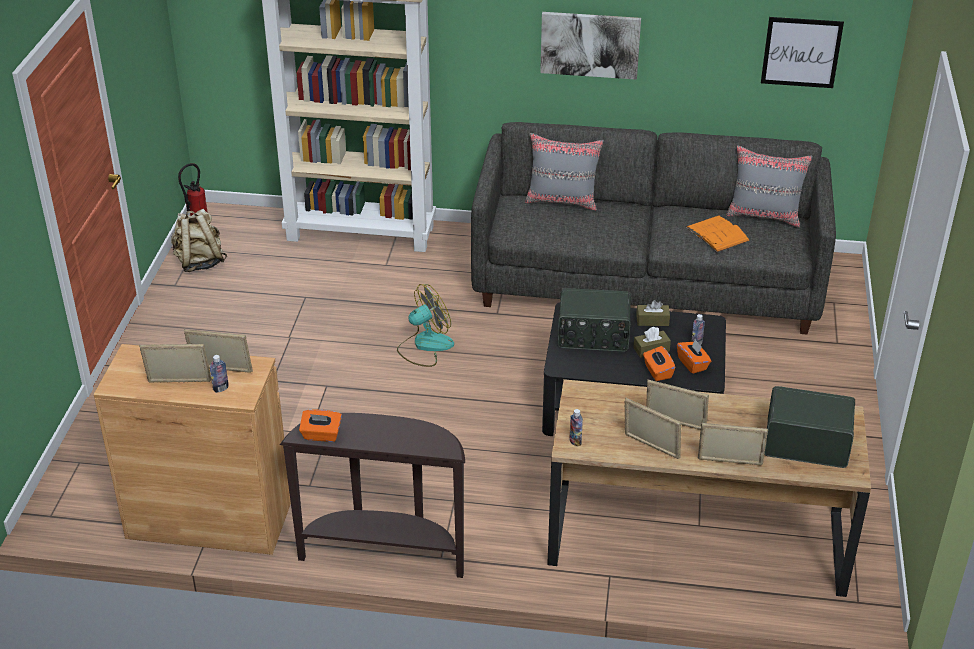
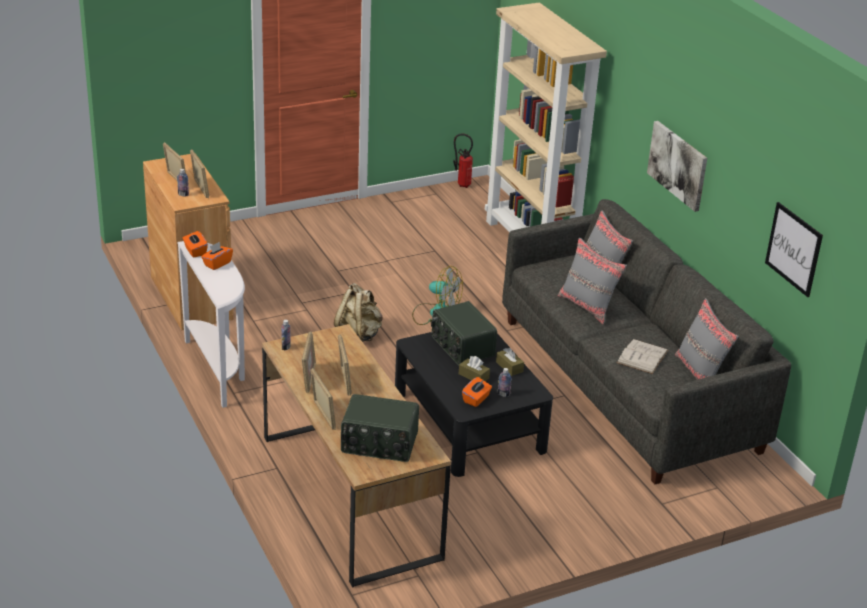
camera: 55 degrees right, 5 degrees down
beige backpack [171,209,227,272] -> beige backpack moved to [334,283,383,342]
brown console table [280,413,465,578] -> white console table [177,241,245,408]
orange tissue box [643,346,675,381] -> orange tissue box moved to [201,242,233,270]
orange book [686,215,750,252] -> white book [617,339,668,374]
radio [764,386,855,468] -> radio turned 120 degrees clockwise [341,394,419,462]
none -> grey pillow [558,237,627,325]

